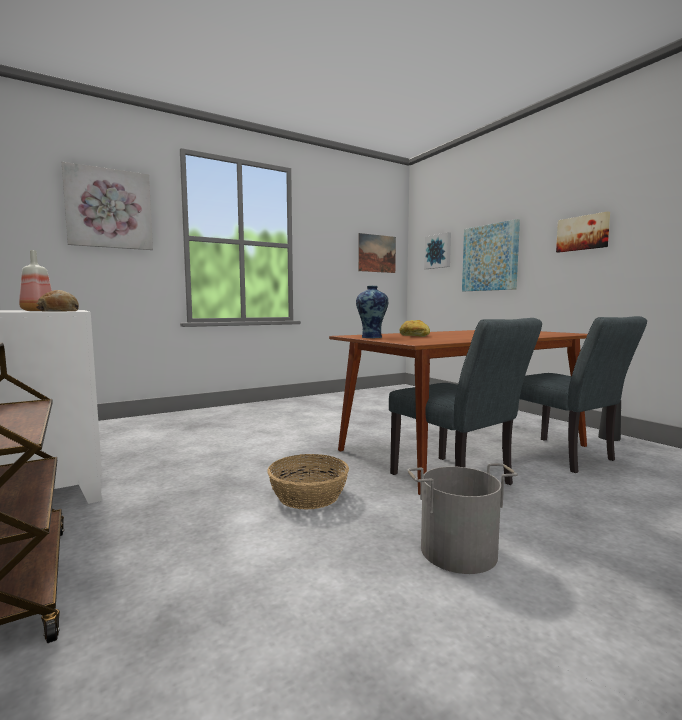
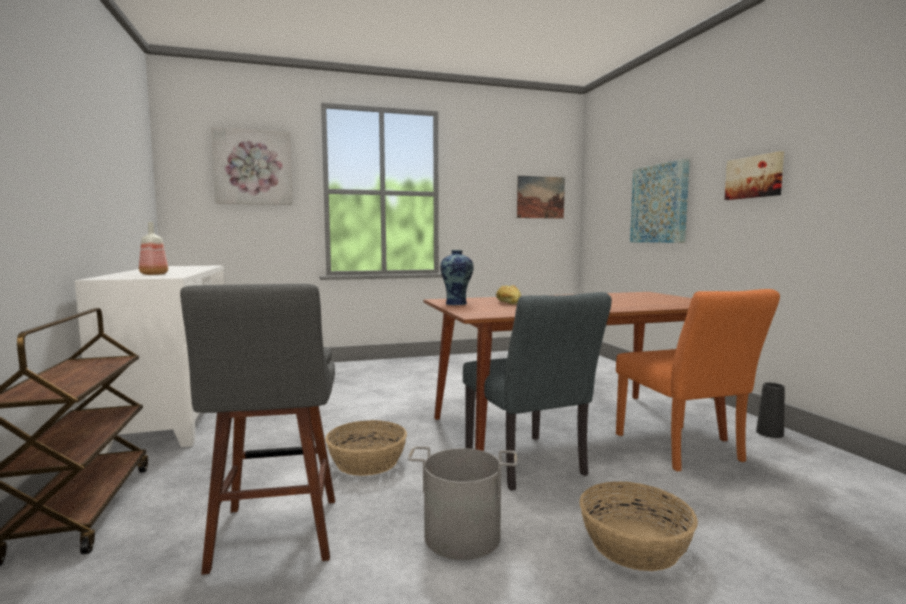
camera: 15 degrees right, 0 degrees up
bread [36,290,79,312] -> none
picture [424,232,451,269] -> none
grey chair [520,316,647,473] -> orange chair [616,289,780,471]
none -> grey stool [180,284,335,575]
none -> basket [580,482,698,571]

